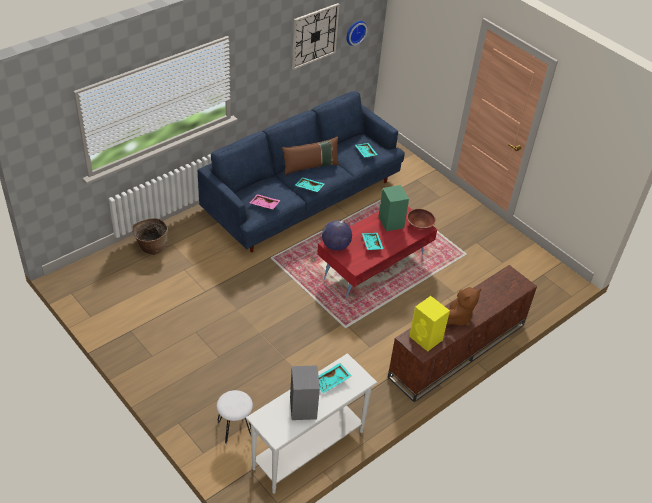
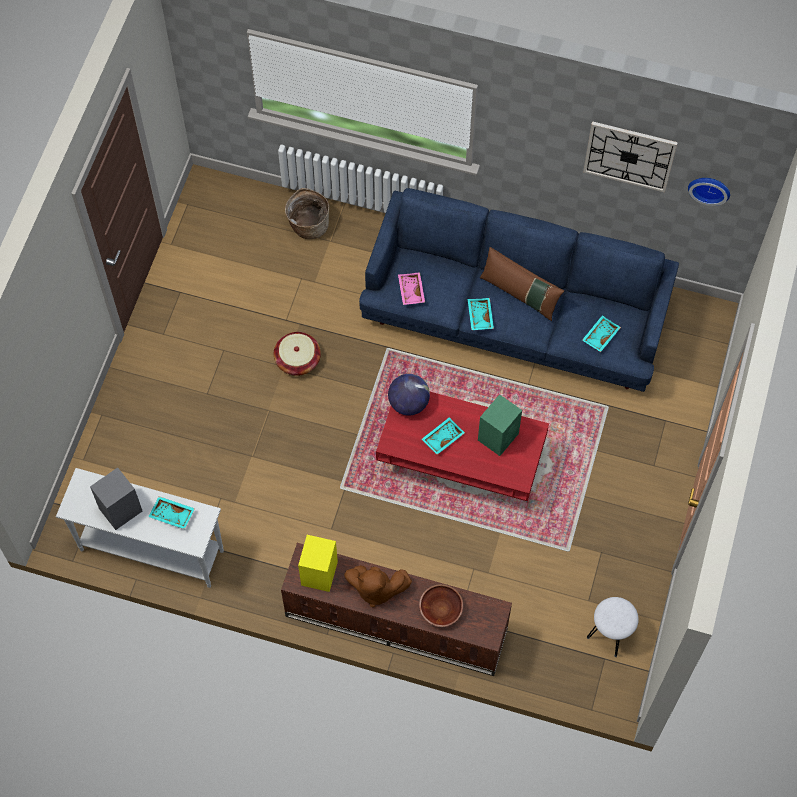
camera: 60 degrees right, 20 degrees up
white stool [216,390,253,444] -> white stool moved to [587,597,639,657]
brown bowl [407,209,436,229] -> brown bowl moved to [419,584,463,627]
none -> basket [274,332,321,376]

